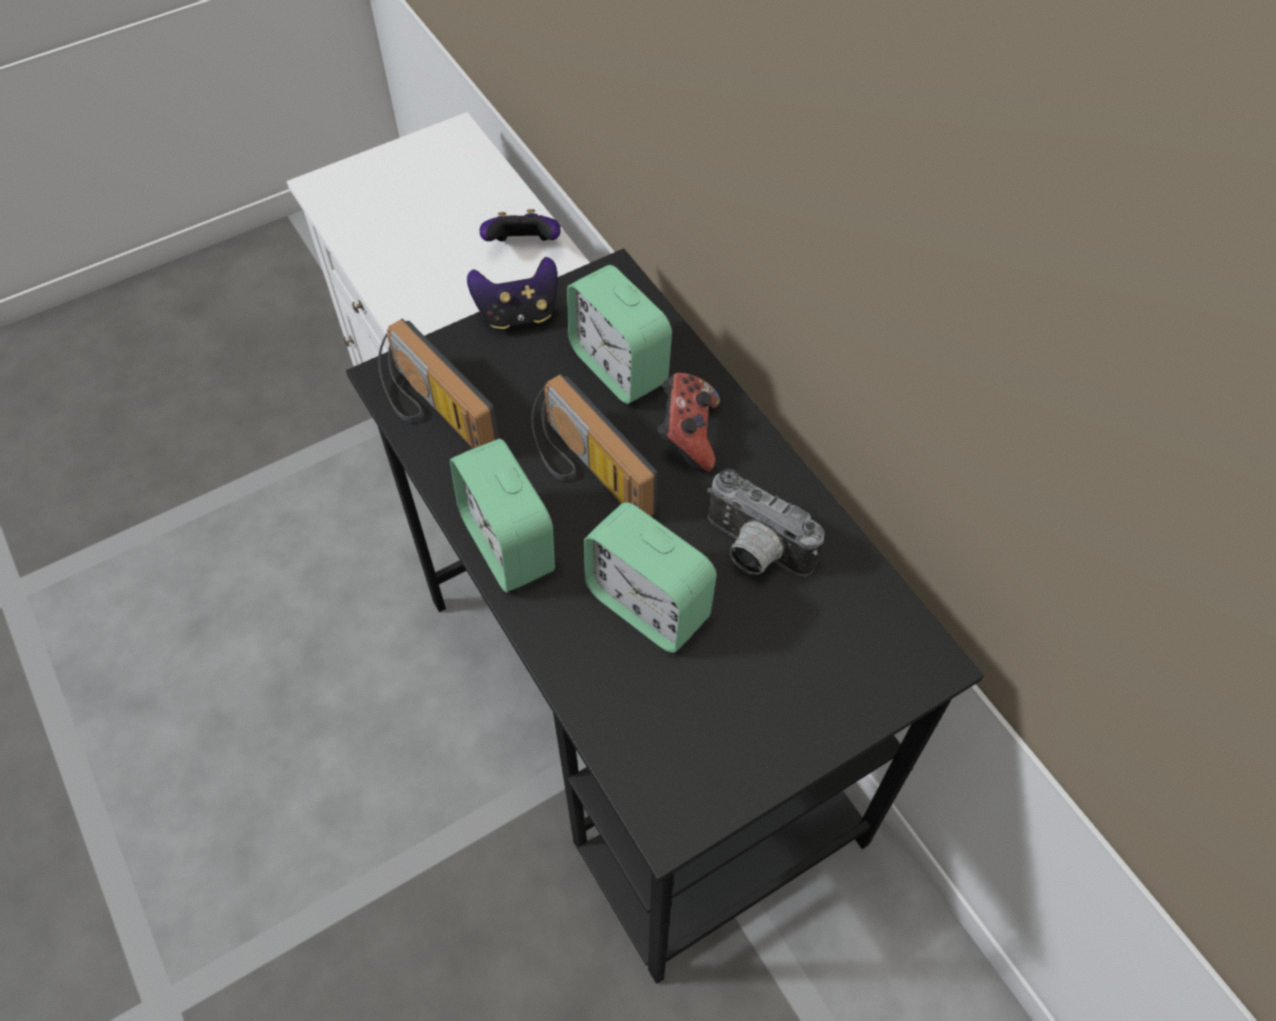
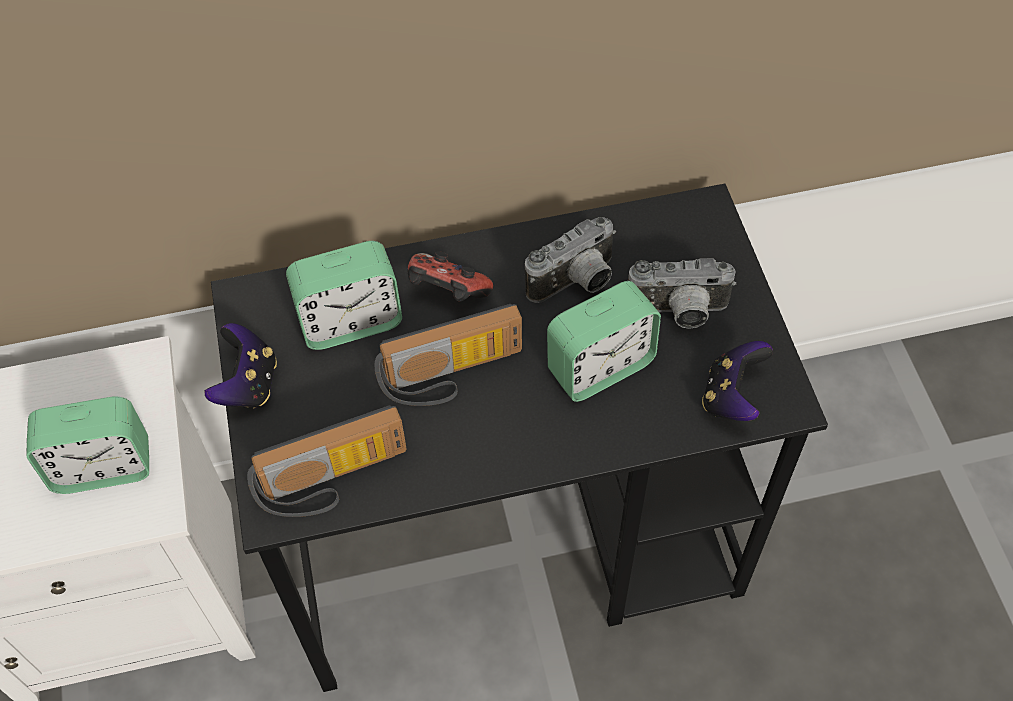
camera: 70 degrees left, 0 degrees up
alarm clock [450,439,555,593] -> alarm clock moved to [27,396,149,494]
game controller [480,209,561,242] -> game controller moved to [702,341,773,421]
none -> camera [628,258,737,329]

